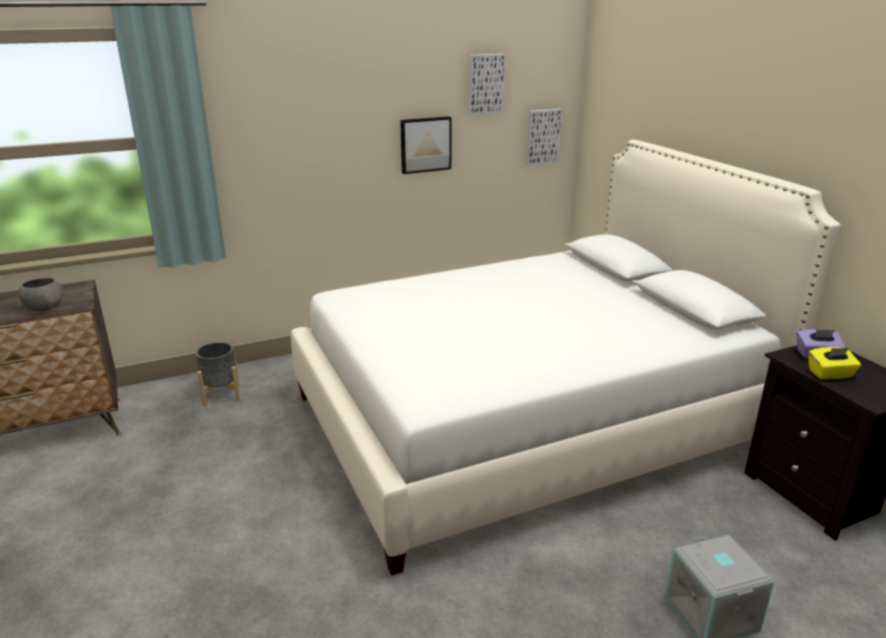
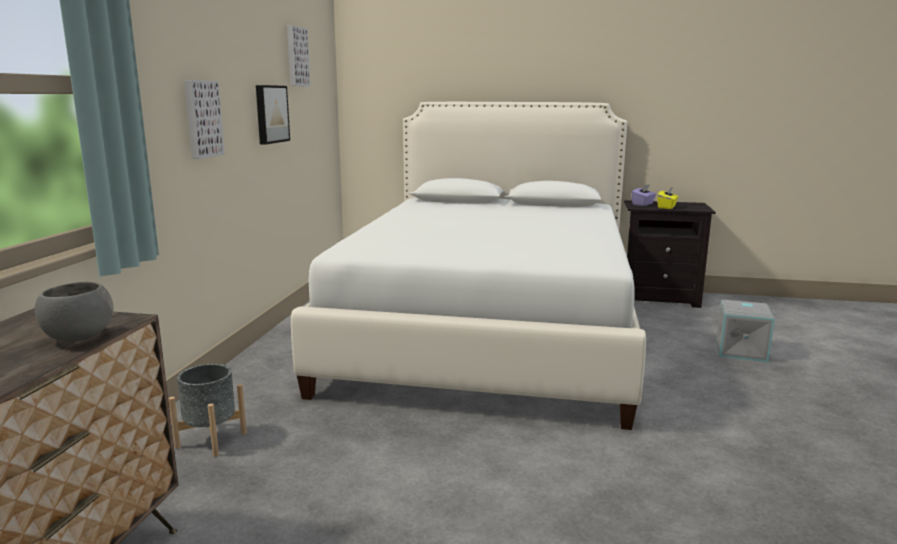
camera: 55 degrees left, 10 degrees down
picture [526,109,562,166] -> picture moved to [184,80,225,159]

